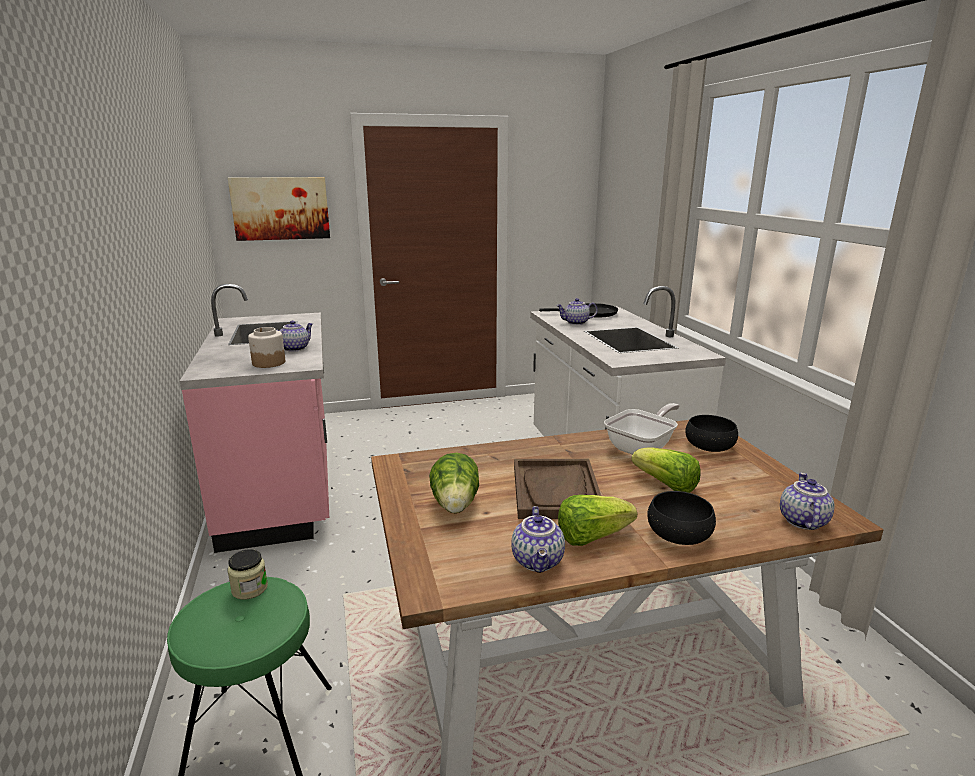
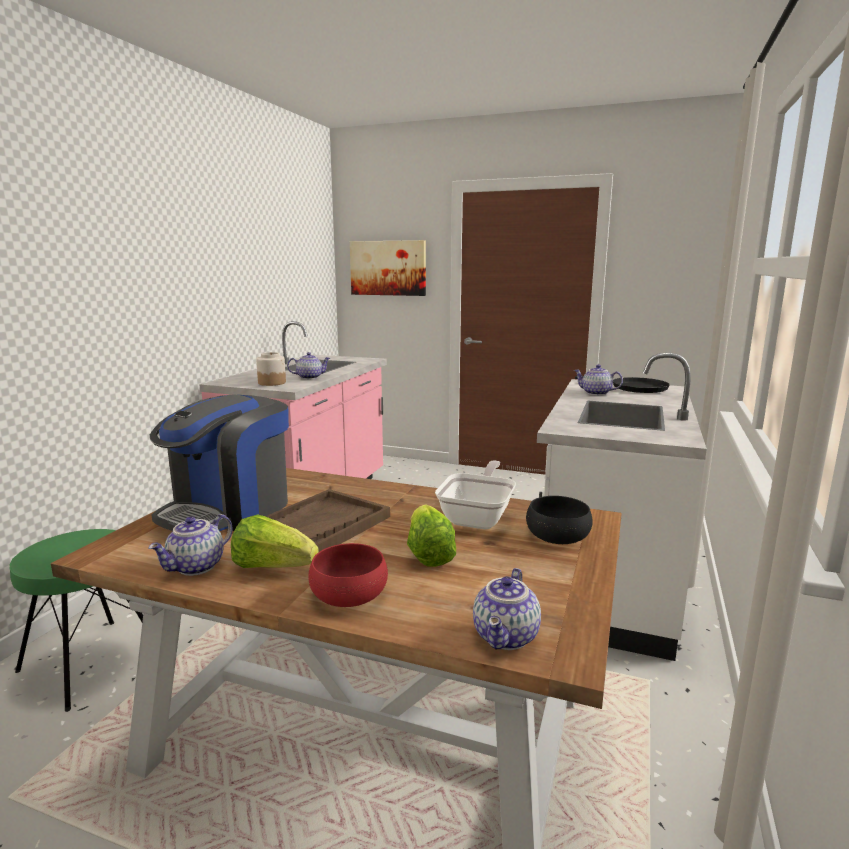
camera: 35 degrees right, 5 degrees down
jar [228,549,268,600] -> none
lettuce [429,453,479,513] -> coffee machine [150,395,289,531]
frying pan [604,403,680,455] -> frying pan turned 60 degrees counterclockwise [435,460,516,529]
black bowl [647,491,716,545] -> red bowl [308,543,388,607]
teapot [780,472,835,530] -> teapot turned 150 degrees clockwise [473,568,541,650]

